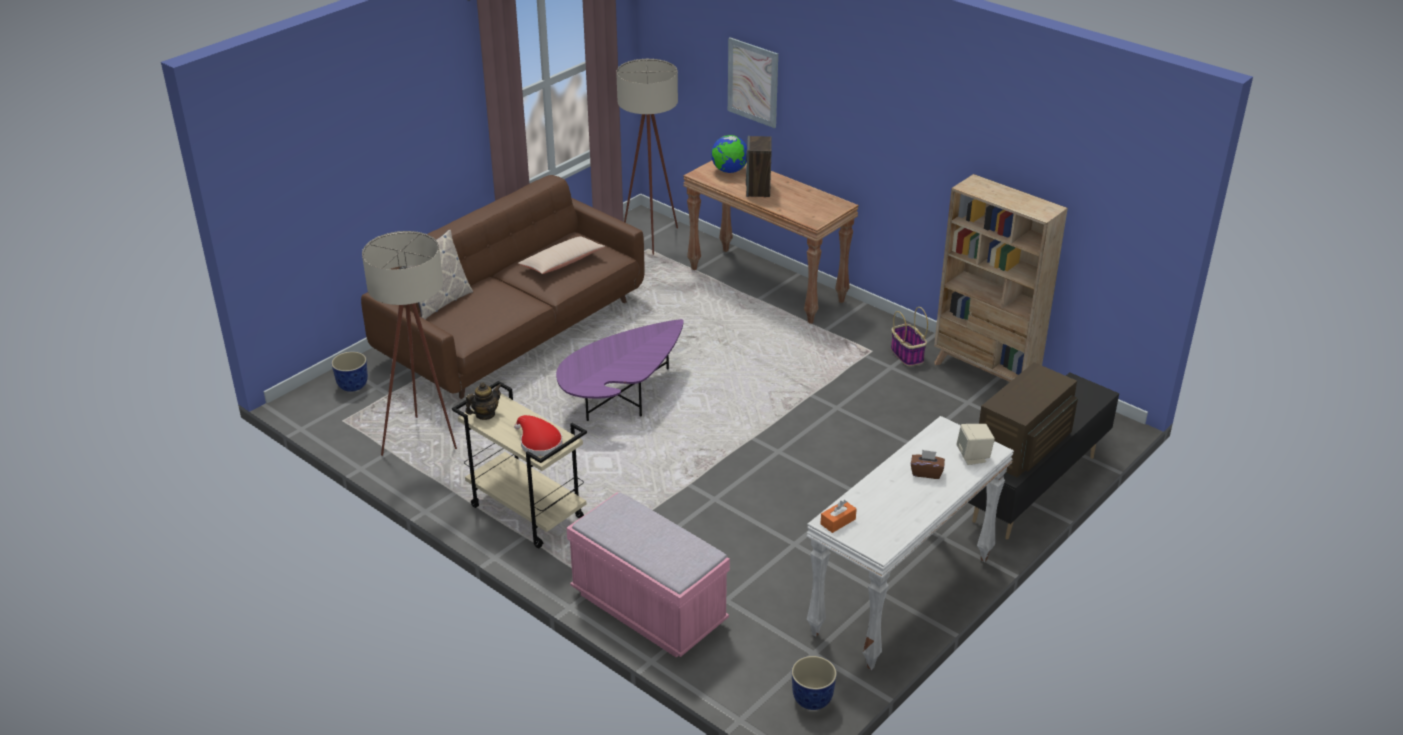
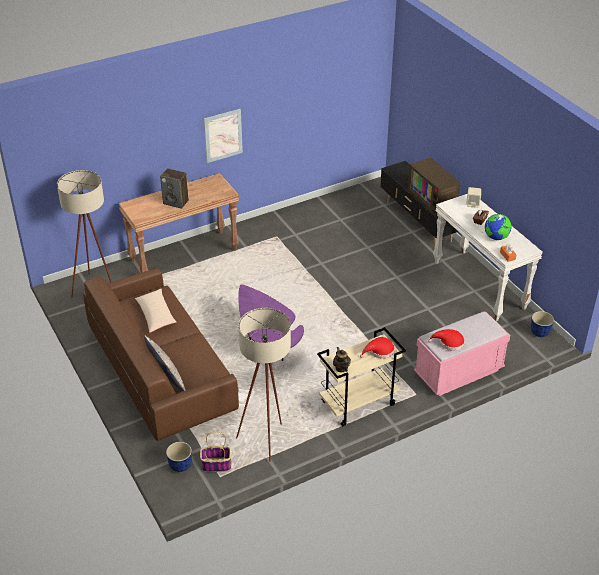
camera: 70 degrees left, 5 degrees up
globe [711,135,747,173] -> globe moved to [485,214,511,240]
picture [728,37,778,128] -> picture moved to [204,109,243,163]
basket [891,307,928,366] -> basket moved to [200,432,231,472]
beige bookcase [934,174,1068,382] -> none
none -> red hat [428,329,465,351]

